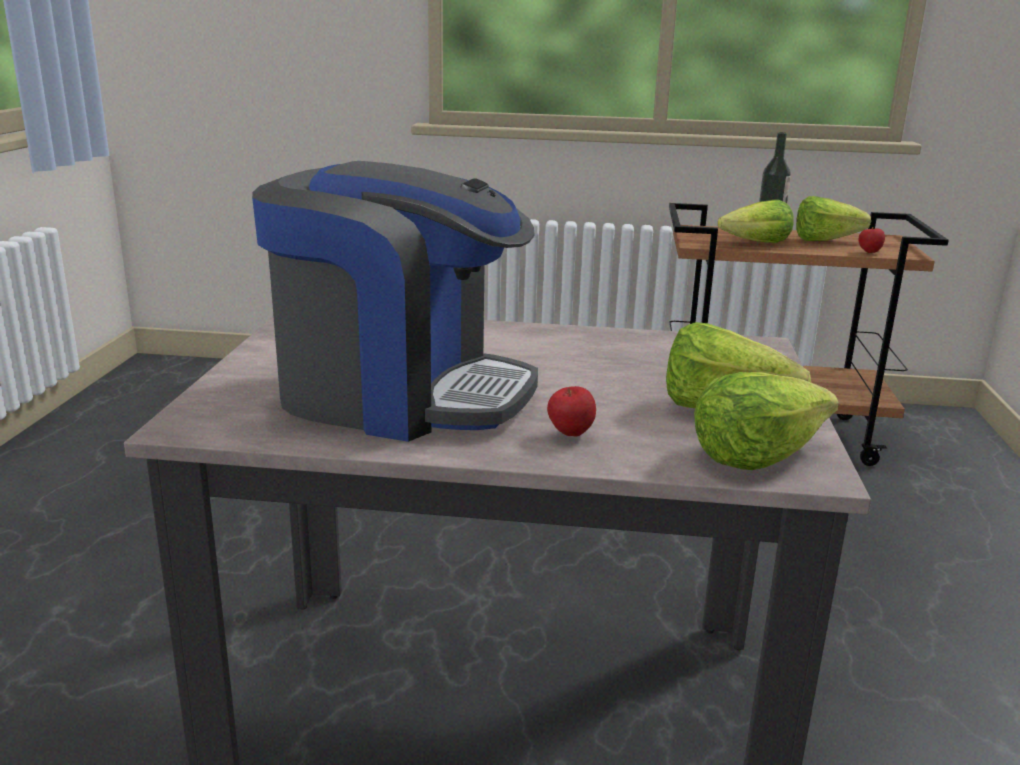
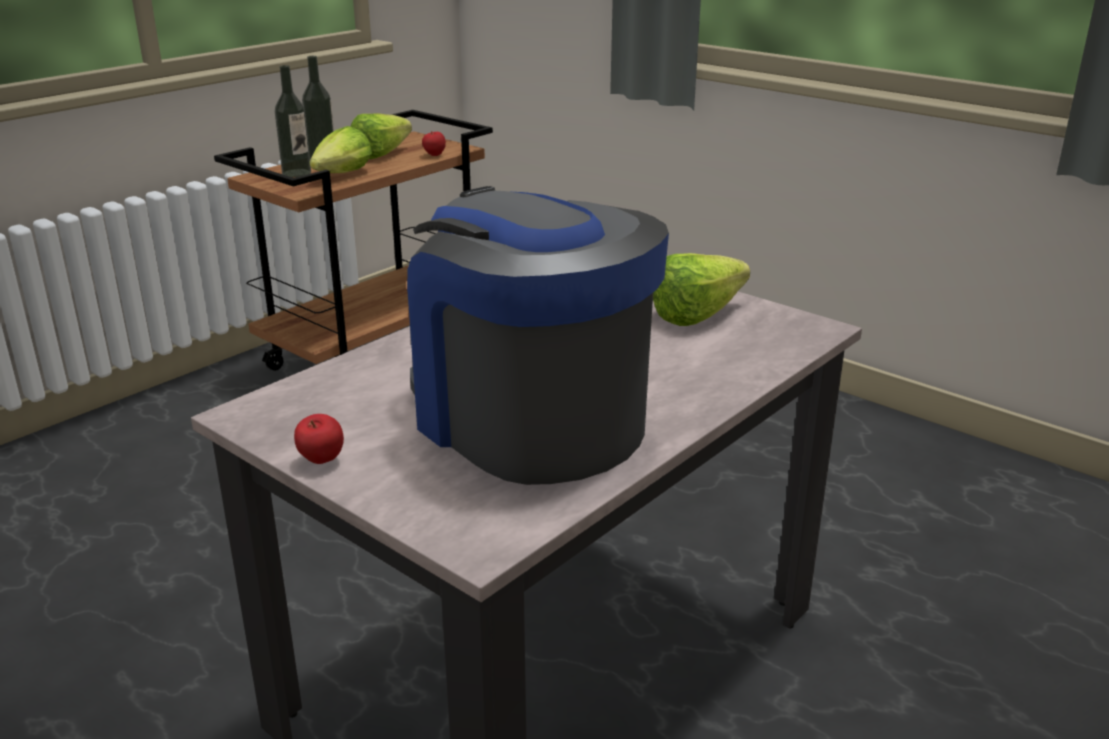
camera: 55 degrees left, 5 degrees up
coffee machine [252,161,538,442] -> coffee machine turned 90 degrees counterclockwise [407,186,669,485]
apple [547,386,596,436] -> apple moved to [294,414,344,464]
lettuce [694,372,839,470] -> none
none -> bottle [275,65,311,177]

